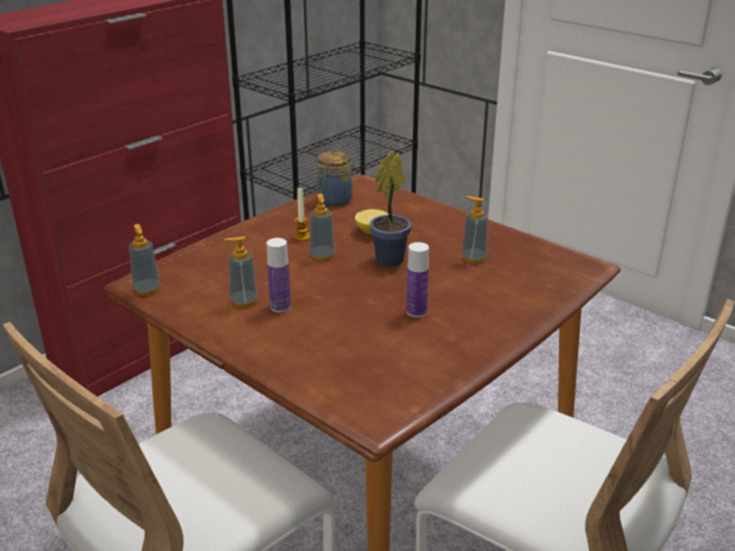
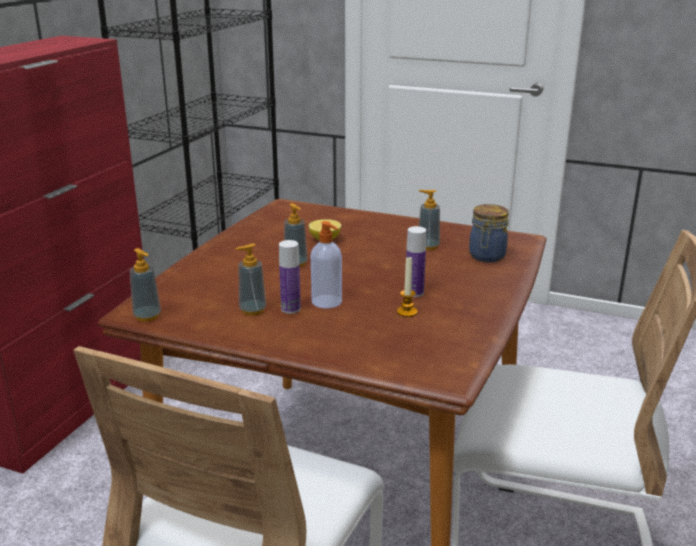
camera: 20 degrees left, 5 degrees down
candle [293,188,310,241] -> candle moved to [397,257,418,317]
jar [317,151,352,207] -> jar moved to [469,204,509,262]
potted plant [370,150,412,267] -> none
none -> soap dispenser [311,221,342,308]

